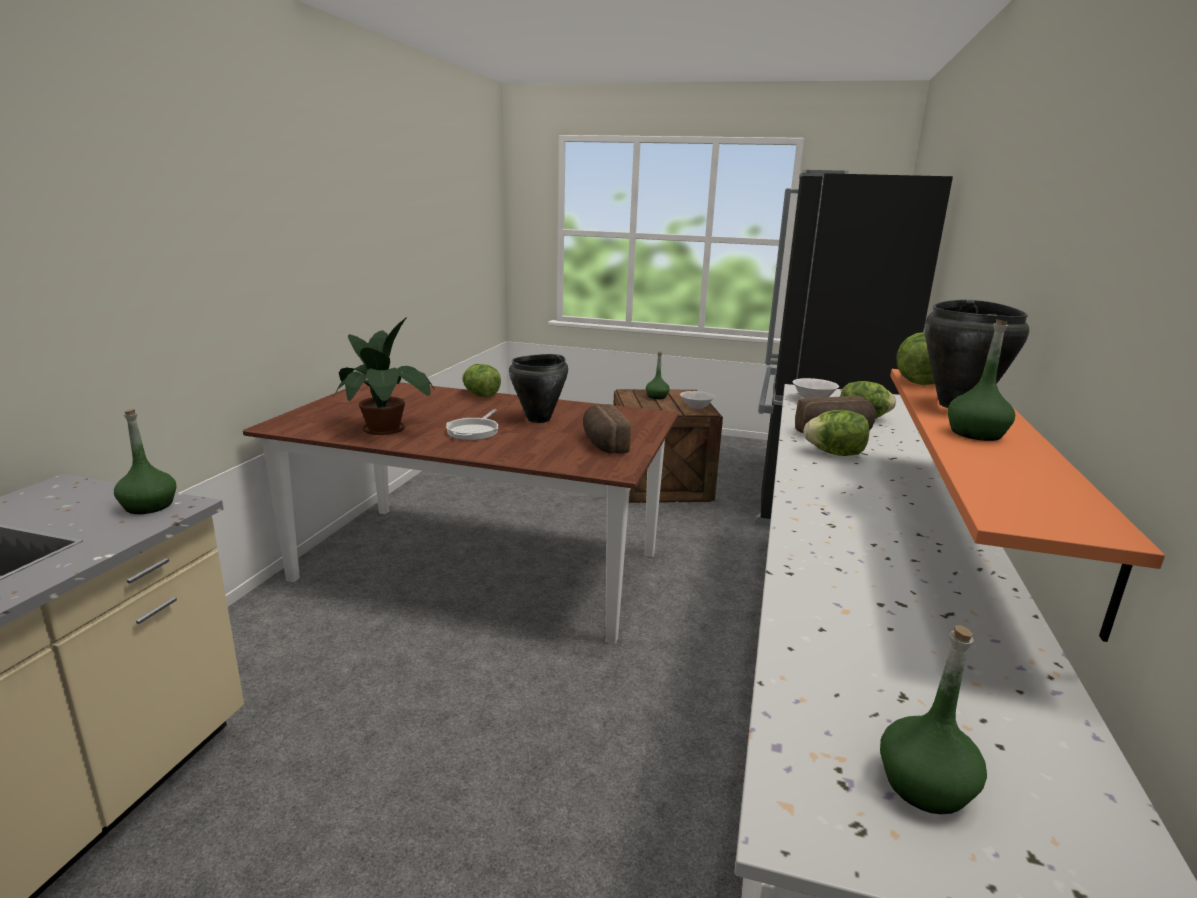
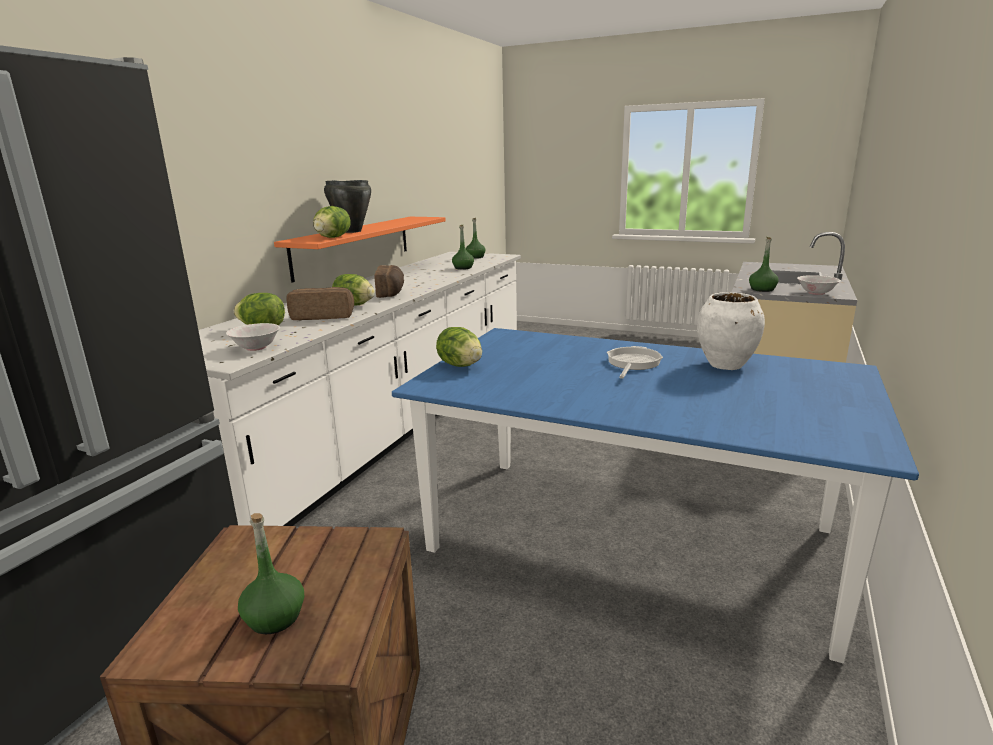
camera: 170 degrees left, 0 degrees up
brown dining table [243,380,678,644] -> blue dining table [392,328,919,664]
potted plant [334,318,434,435] -> white vase [697,292,765,370]
lettuce [462,364,501,397] -> lettuce moved to [436,327,482,367]
black cooking pot [509,354,568,423] -> none
bread [583,404,631,454] -> bread moved to [374,265,404,298]
white bowl [680,391,715,410] -> white bowl moved to [797,275,841,295]
green bottle [947,319,1015,441] -> green bottle moved to [452,225,474,270]

